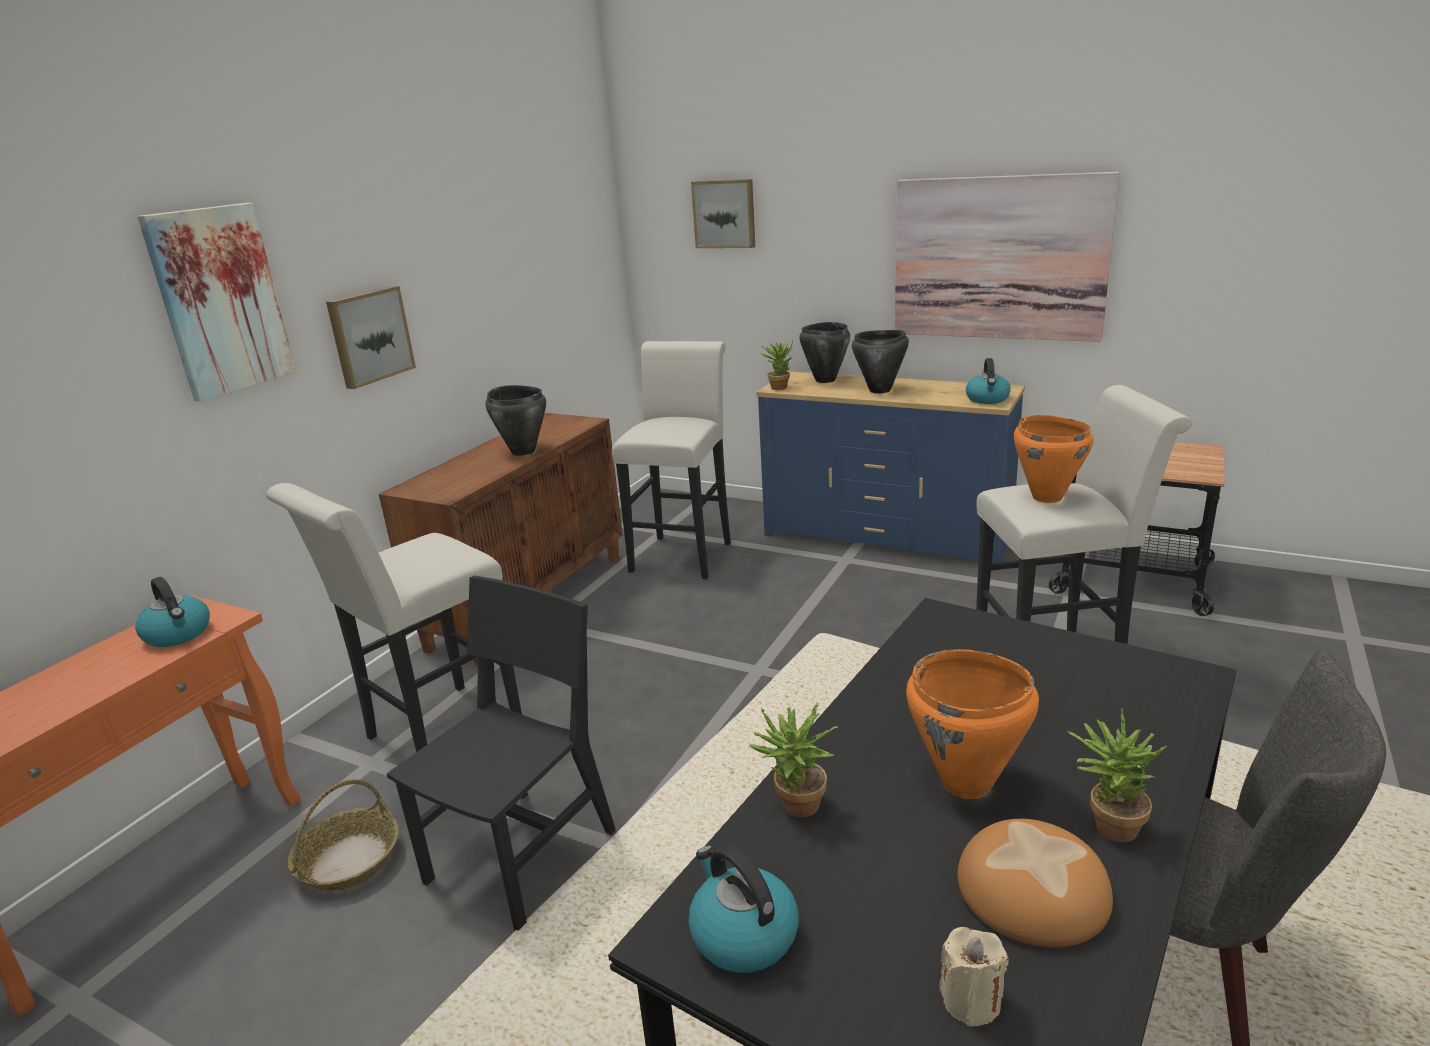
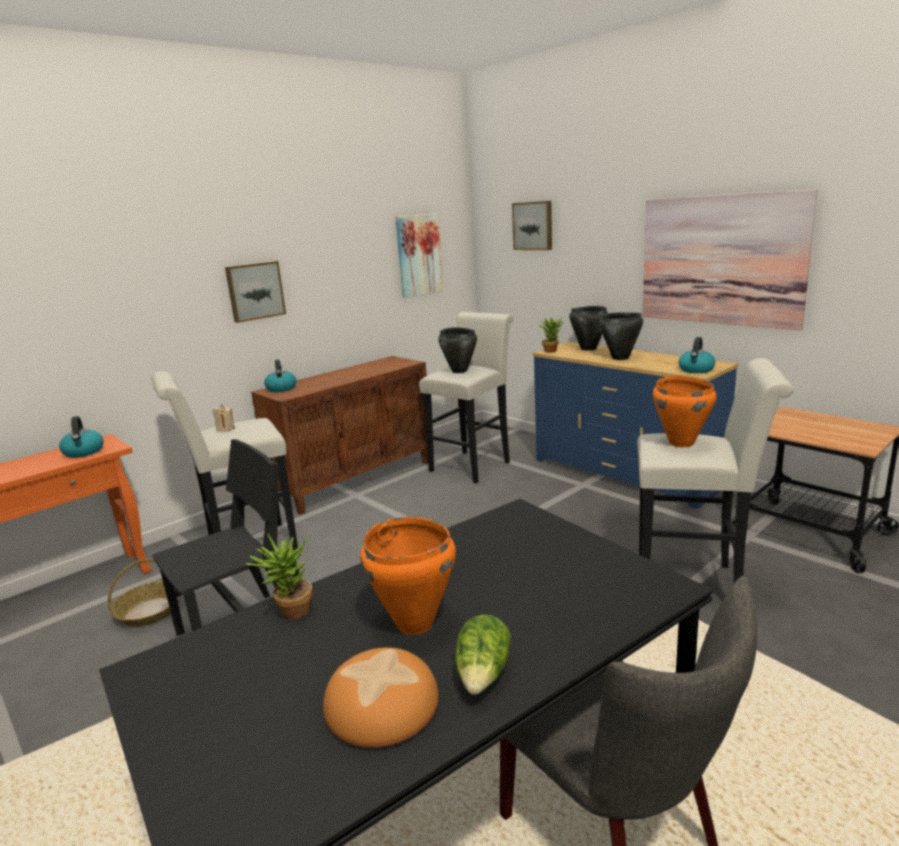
camera: 20 degrees right, 5 degrees down
picture [137,203,296,402] -> picture moved to [395,213,443,298]
black cooking pot [485,385,546,456] -> black cooking pot moved to [438,327,477,373]
kettle [689,844,799,973] -> kettle moved to [264,359,297,392]
beige candle [939,927,1008,1027] -> beige candle moved to [213,404,235,432]
potted plant [1068,709,1168,842] -> lettuce [455,615,511,695]

